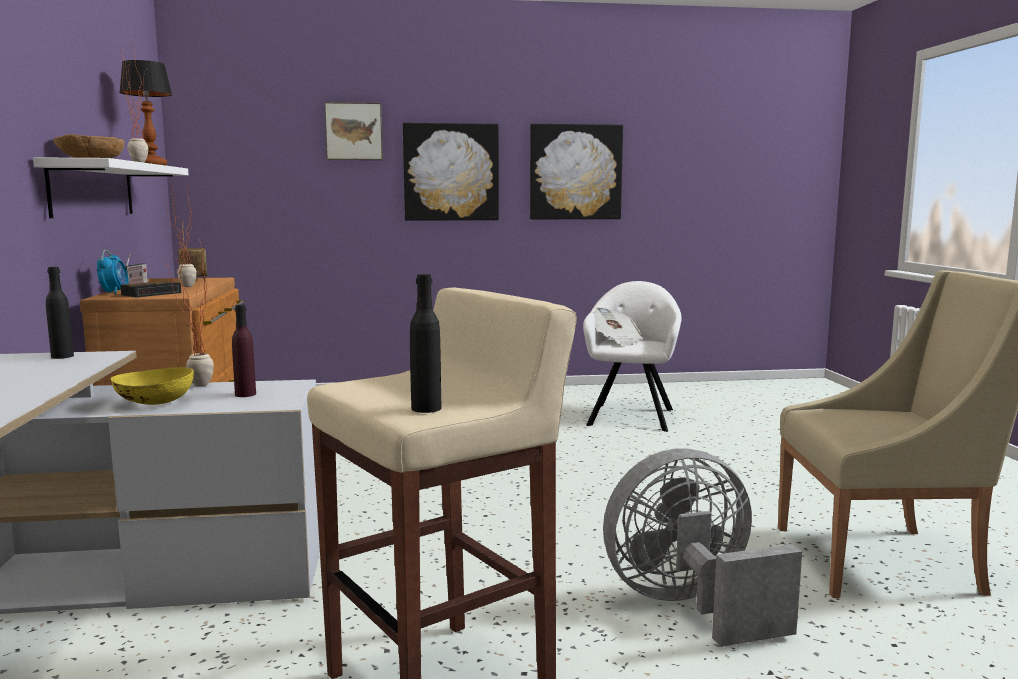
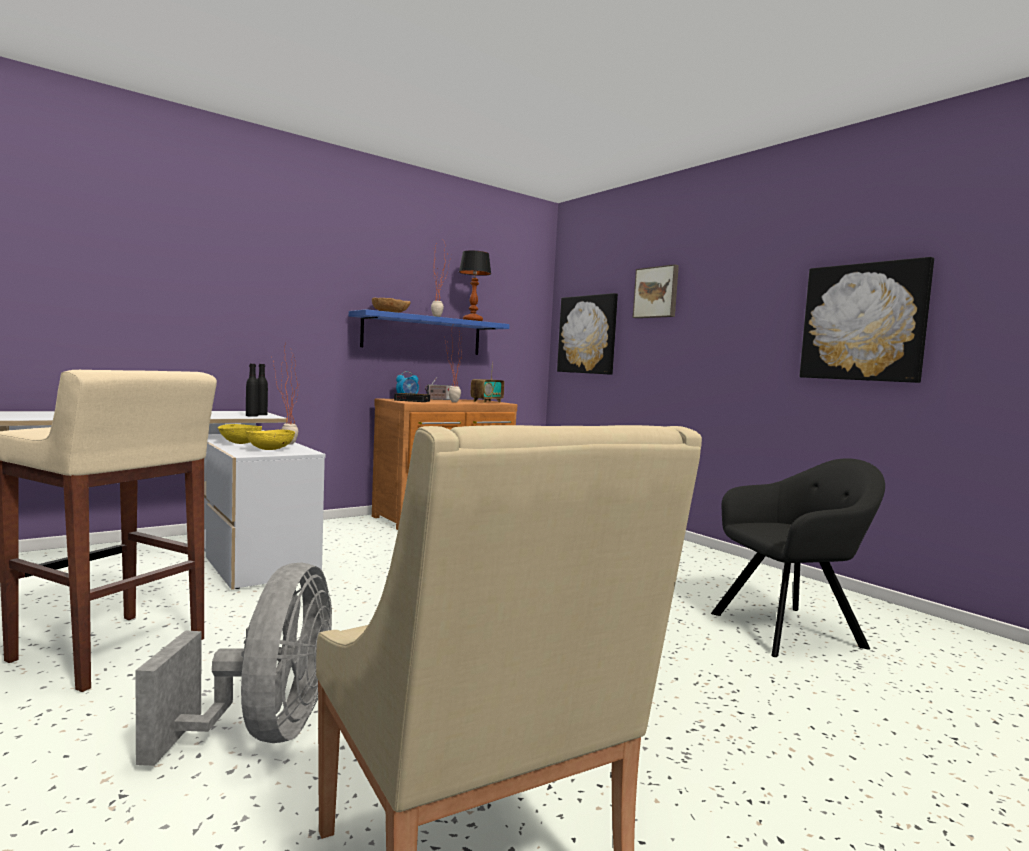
camera: 60 degrees right, 5 degrees down
white shelf [33,157,188,218] -> blue shelf [349,309,510,355]
purple bottle [232,305,256,397] -> yellow bowl [245,430,295,450]
picture [403,123,499,221] -> picture moved to [557,293,618,375]
black bottle [410,274,442,413] -> black bottle moved to [246,364,259,417]
white armchair [583,281,681,432] -> black armchair [711,458,885,657]
newspaper [591,307,644,346] -> none
grey fan [603,449,802,647] -> grey fan turned 45 degrees clockwise [136,563,332,766]

